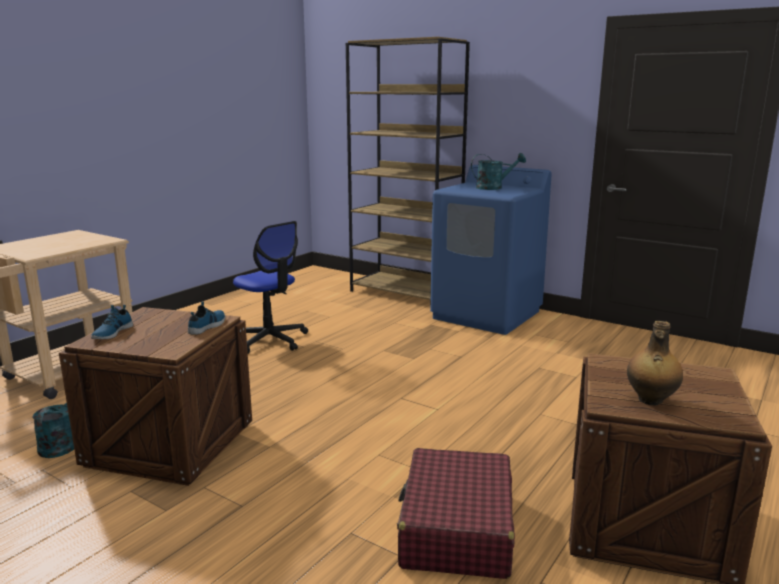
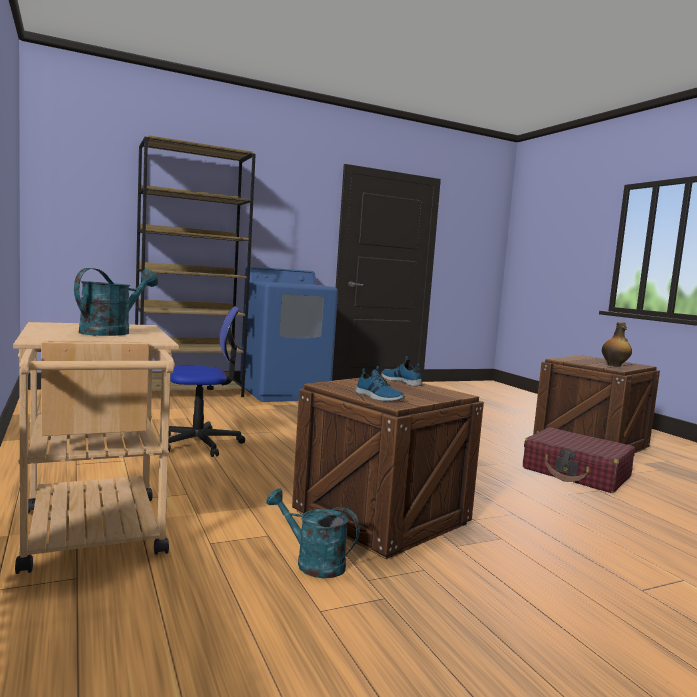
camera: 60 degrees left, 10 degrees down
turquoise watering can [471,153,526,190] -> turquoise watering can moved to [74,268,158,336]

